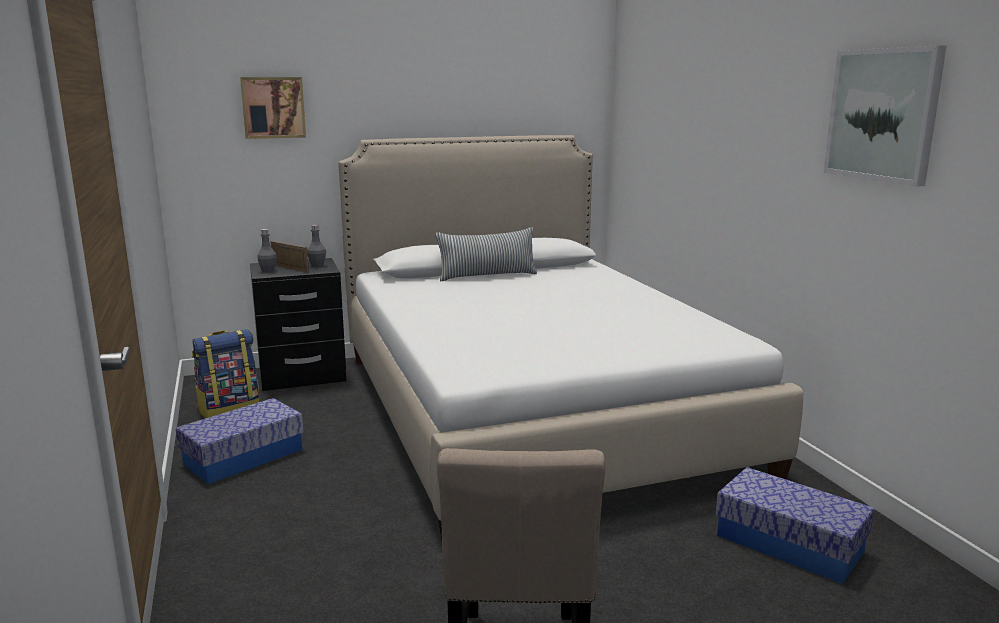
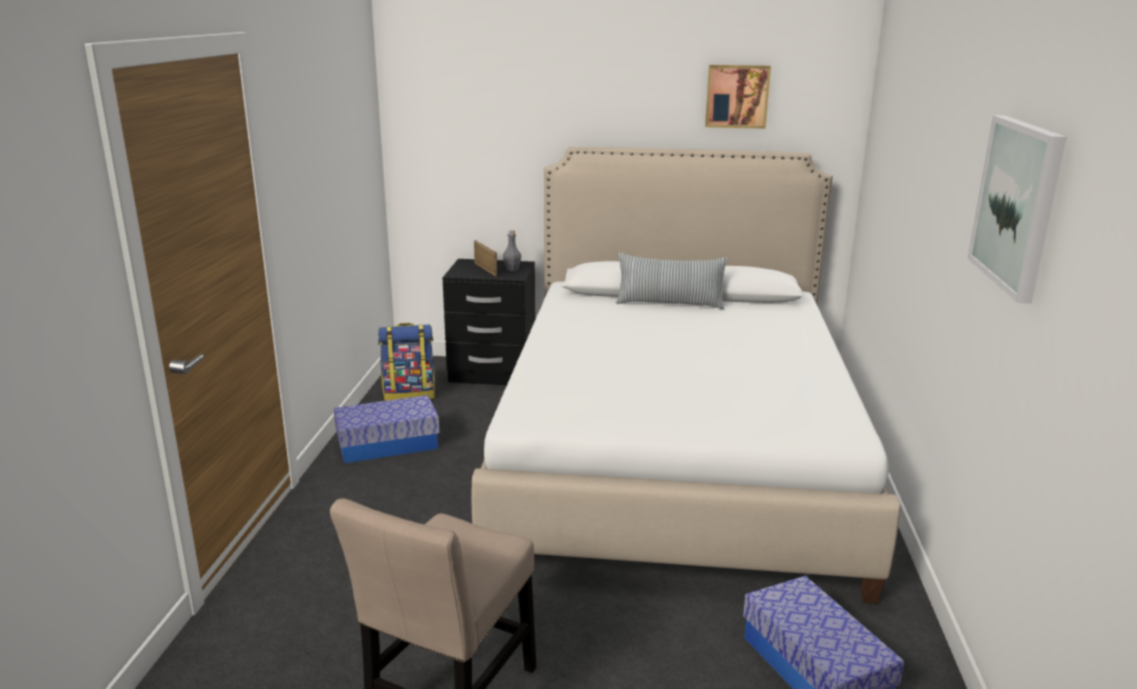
camera: 25 degrees right, 5 degrees up
picture [240,77,306,139] -> picture moved to [705,65,771,129]
grey bottle [257,229,277,272] -> none

